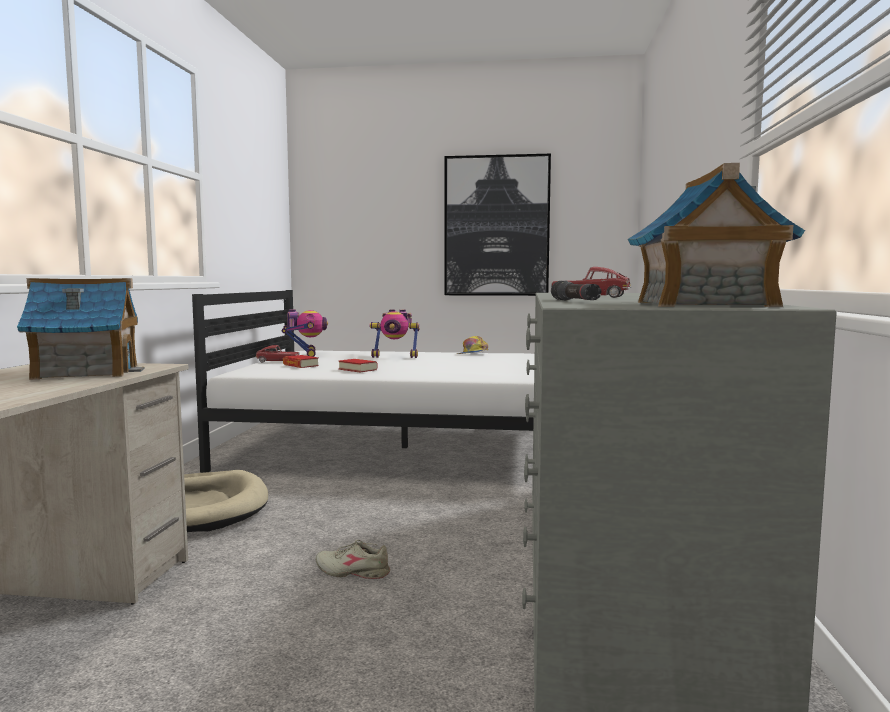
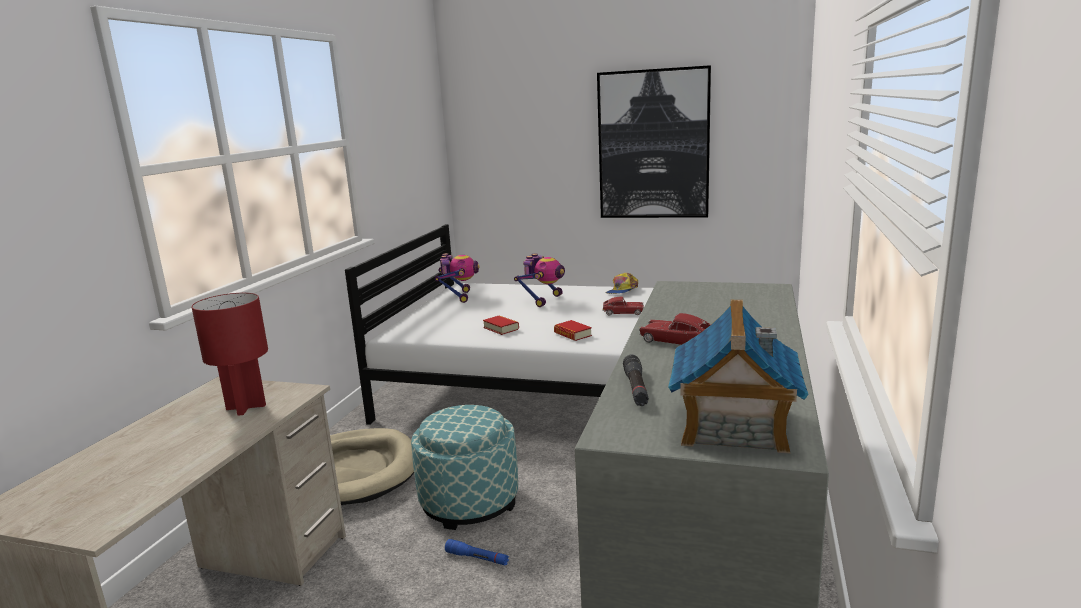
camera: 10 degrees right, 10 degrees up
toy house [17,278,144,380] -> red table lamp [191,293,268,416]
toy car [255,345,300,362] -> toy car moved to [602,296,644,315]
book [283,355,319,368] -> book moved to [554,320,592,341]
beige shoe [315,540,390,579] -> blue flashlight [445,539,509,566]
toy robot [369,310,420,358] -> toy robot turned 75 degrees counterclockwise [514,254,565,307]
none -> ottoman [411,405,518,530]

